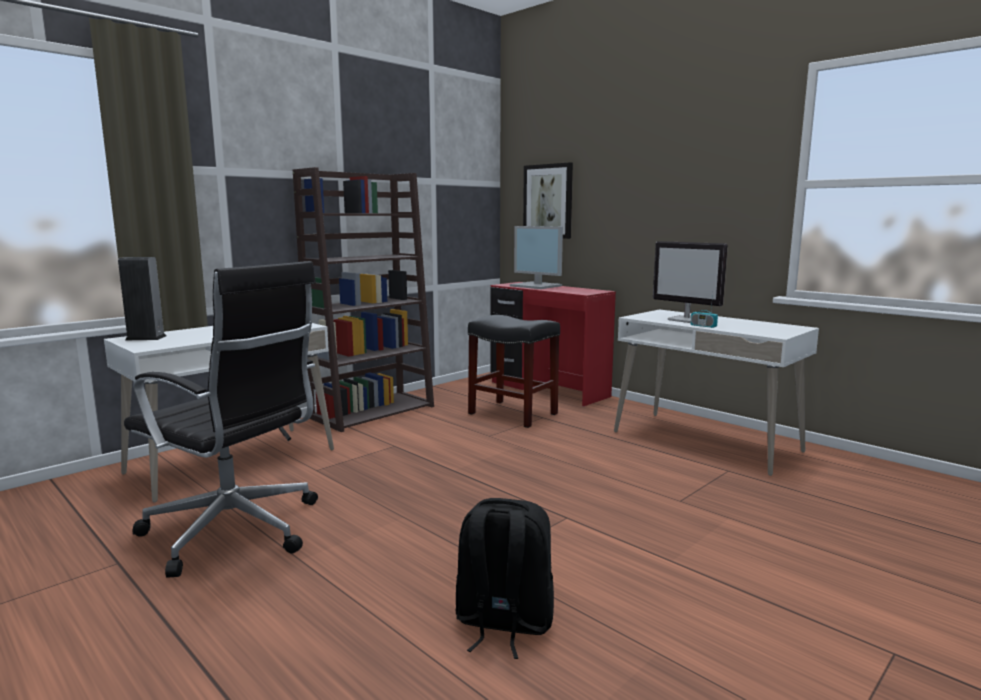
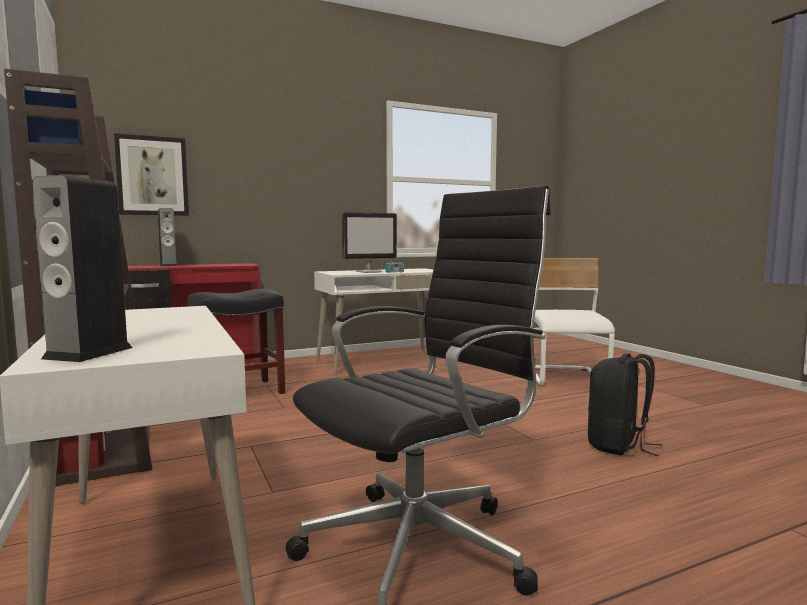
camera: 70 degrees left, 5 degrees down
monitor [510,226,563,289] -> speaker [157,208,178,267]
none -> white chair [534,258,615,385]

